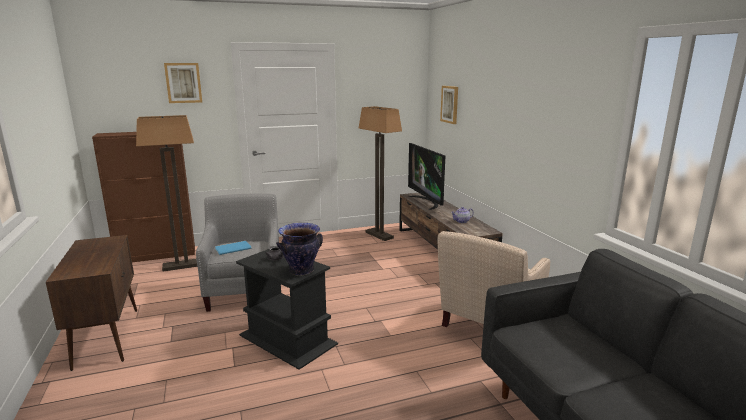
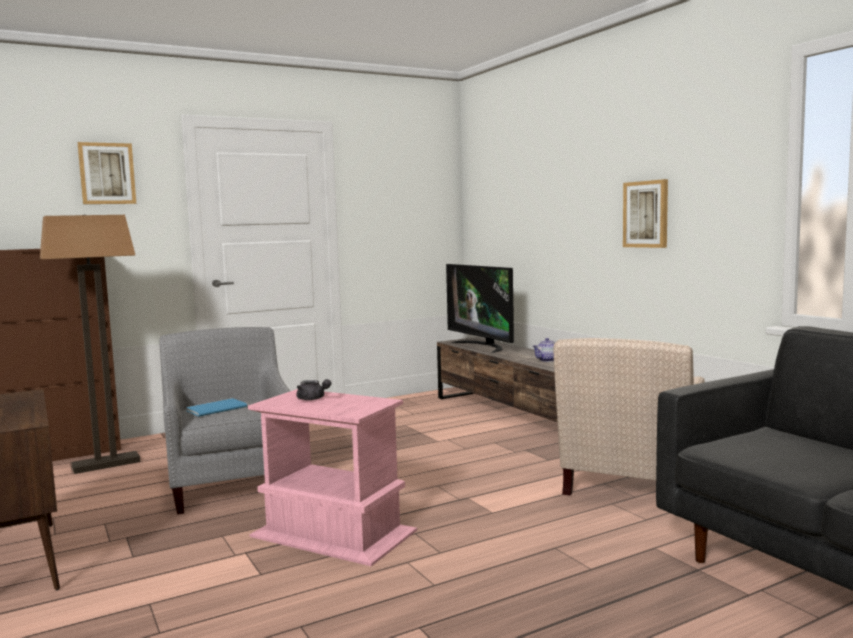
camera: 10 degrees left, 10 degrees down
black side table [236,249,338,370] -> pink side table [248,389,417,566]
vase [276,223,323,276] -> none
floor lamp [358,106,402,241] -> none
picture [440,86,458,124] -> picture moved to [623,179,668,248]

